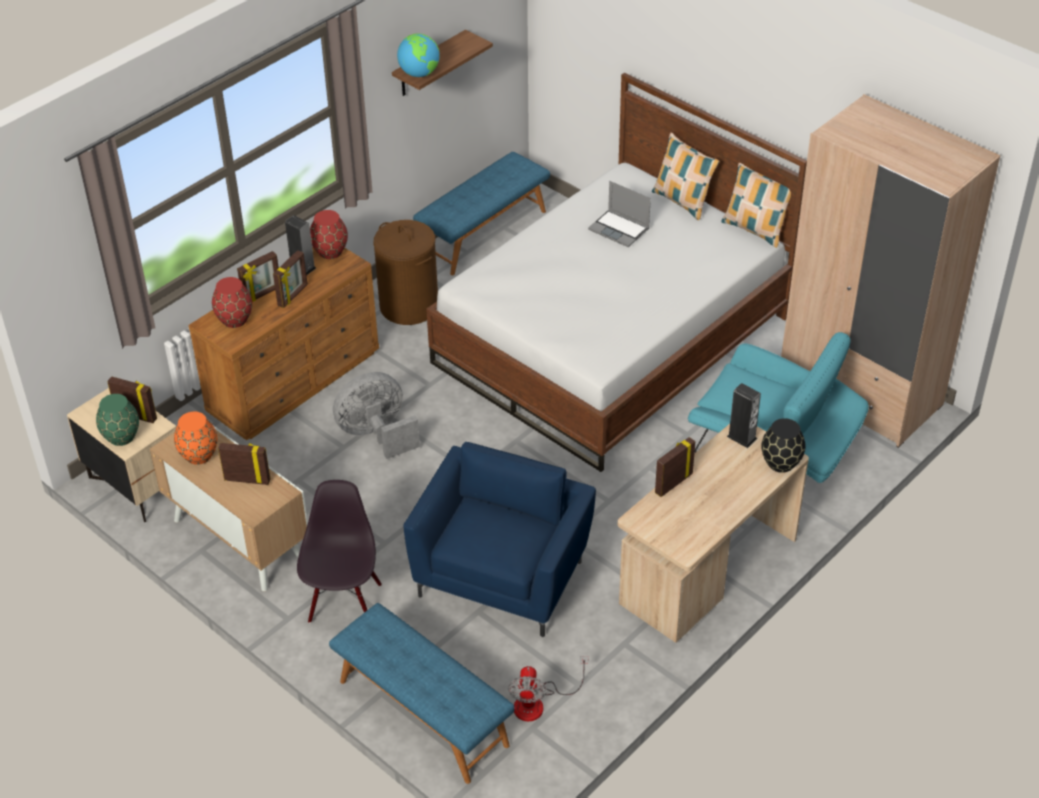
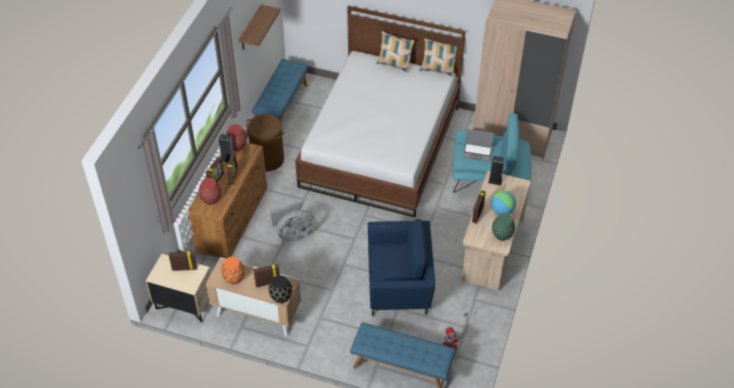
camera: 25 degrees left, 5 degrees up
green vase [96,394,139,446] -> green vase moved to [492,213,515,241]
black chair [297,480,382,623] -> none
grey fan [333,372,420,459] -> grey fan turned 150 degrees counterclockwise [271,206,315,242]
globe [397,34,440,77] -> globe moved to [491,191,516,215]
blue armchair [403,442,596,637] -> blue armchair turned 90 degrees clockwise [368,219,435,316]
laptop [588,181,651,247] -> laptop moved to [463,129,494,162]
black vase [761,418,805,473] -> black vase moved to [269,275,292,303]

